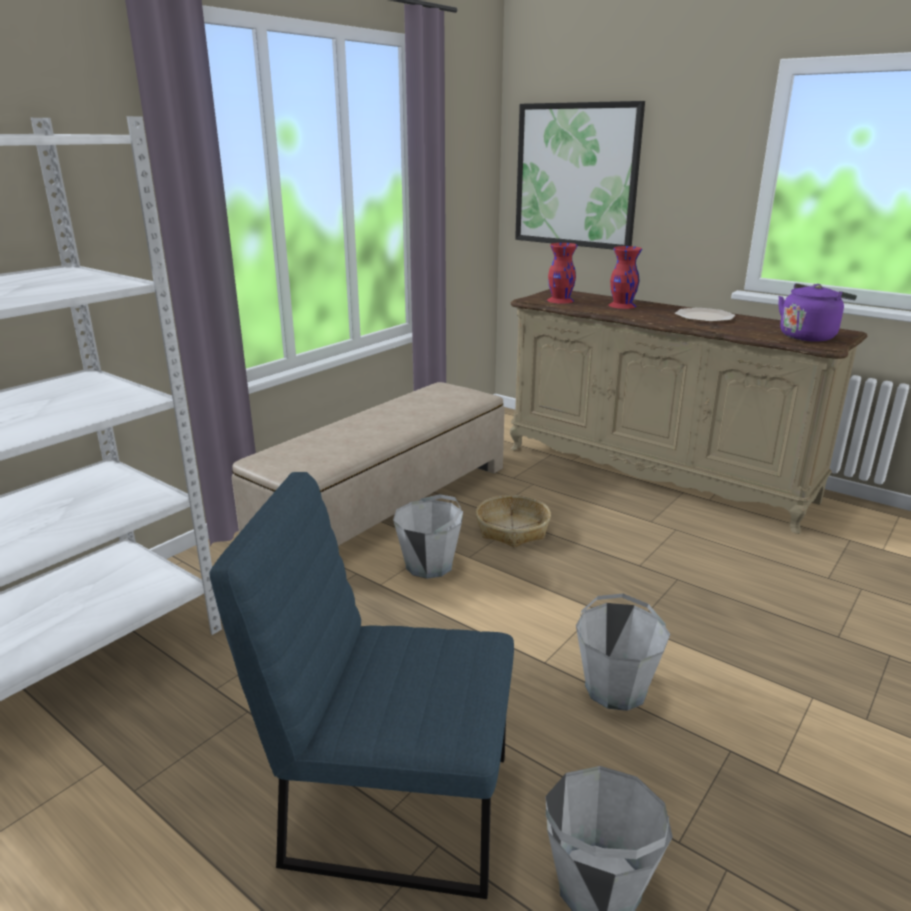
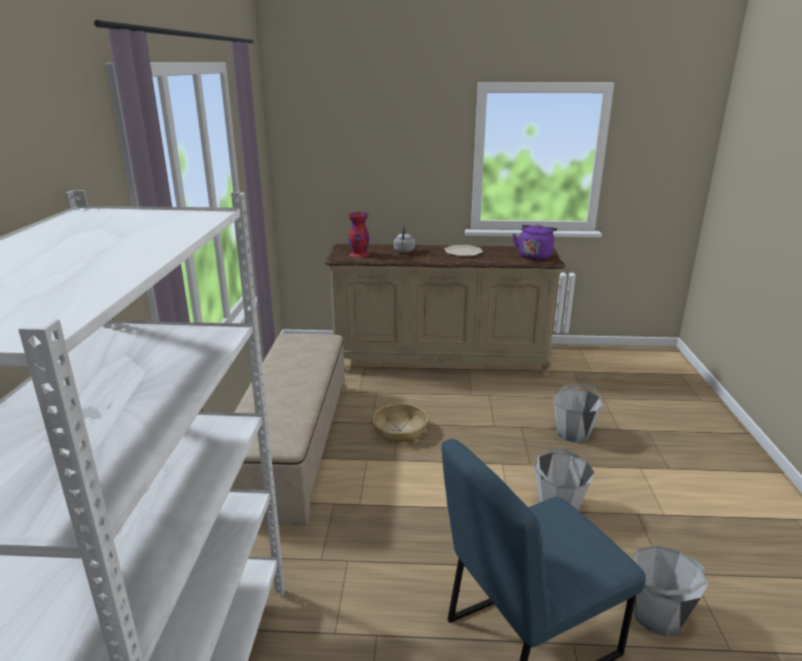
camera: 35 degrees left, 0 degrees up
grey bucket [393,494,463,579] -> grey bucket moved to [553,383,603,443]
picture [515,101,645,250] -> none
red vase [609,246,642,309] -> grey kettle [394,224,415,253]

